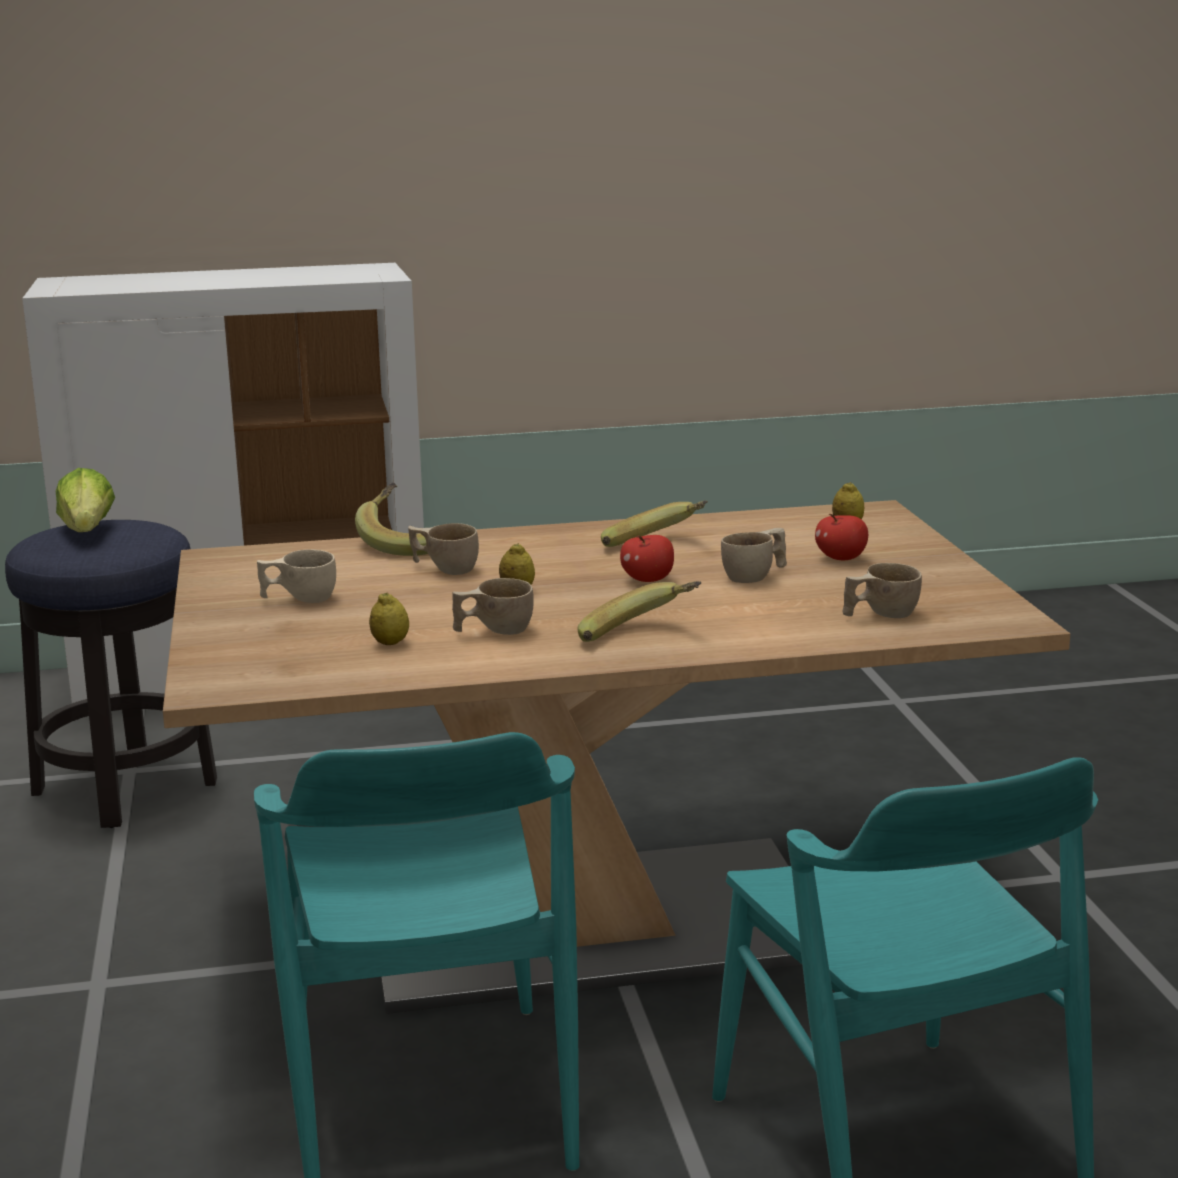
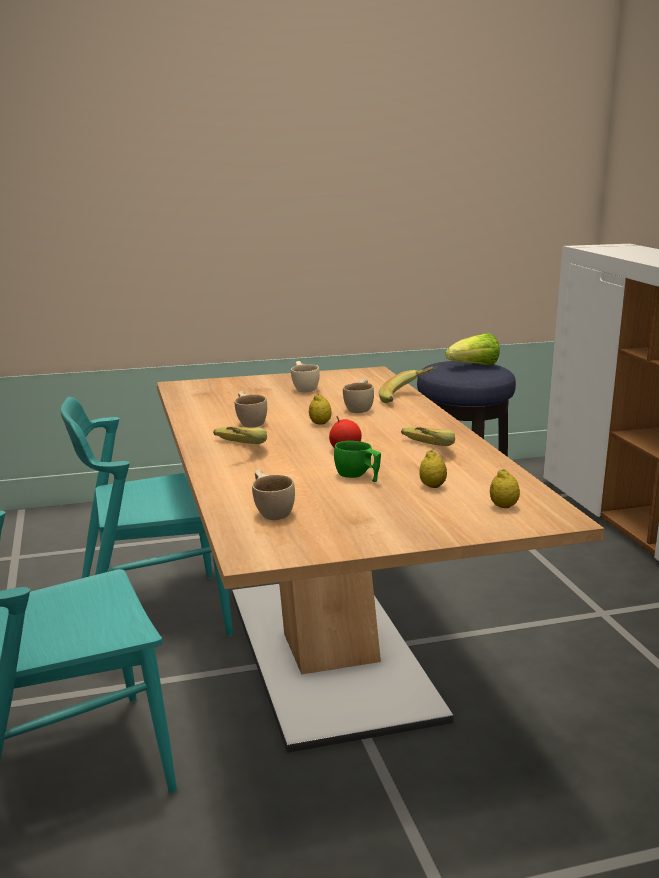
camera: 85 degrees right, 0 degrees up
lemon [369,592,409,645] -> lemon moved to [419,450,447,488]
beige cup [721,528,787,583] -> green cup [334,441,381,482]
apple [815,514,868,560] -> none

